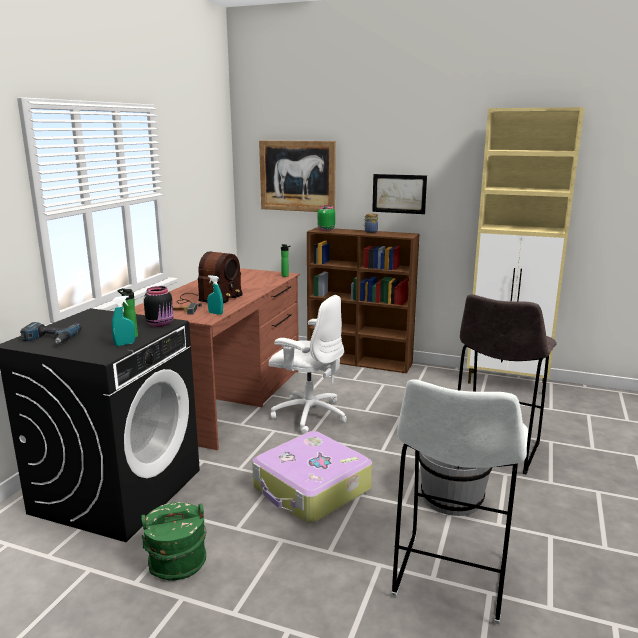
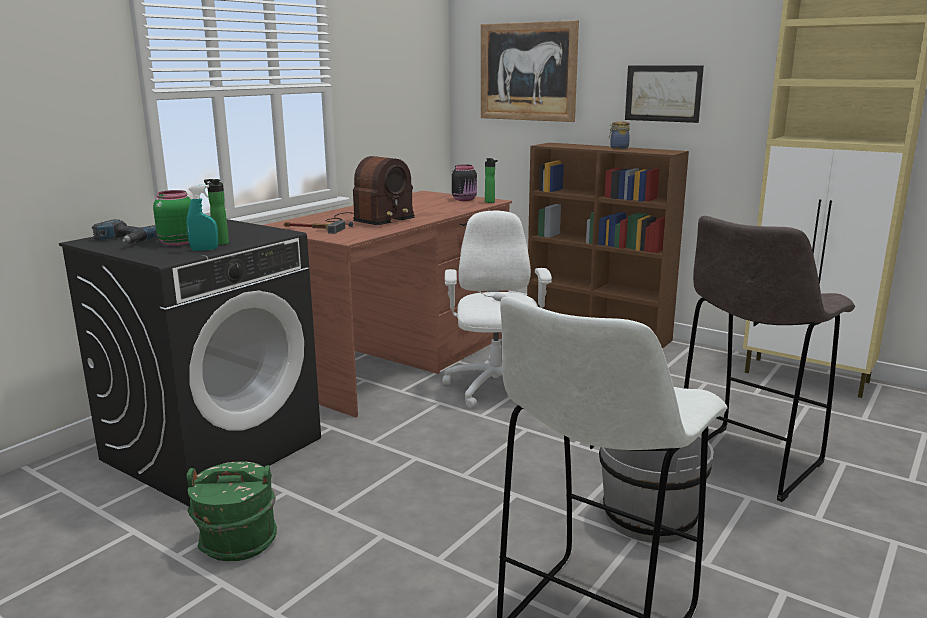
camera: 15 degrees right, 0 degrees up
black jar [144,286,174,327] -> black jar moved to [452,165,477,201]
turquoise spray bottle [207,275,223,315] -> none
suitcase [252,431,372,523] -> none
white office chair [269,295,347,434] -> white office chair turned 135 degrees counterclockwise [442,211,552,408]
green jar [317,205,335,231] -> green jar moved to [153,190,191,246]

